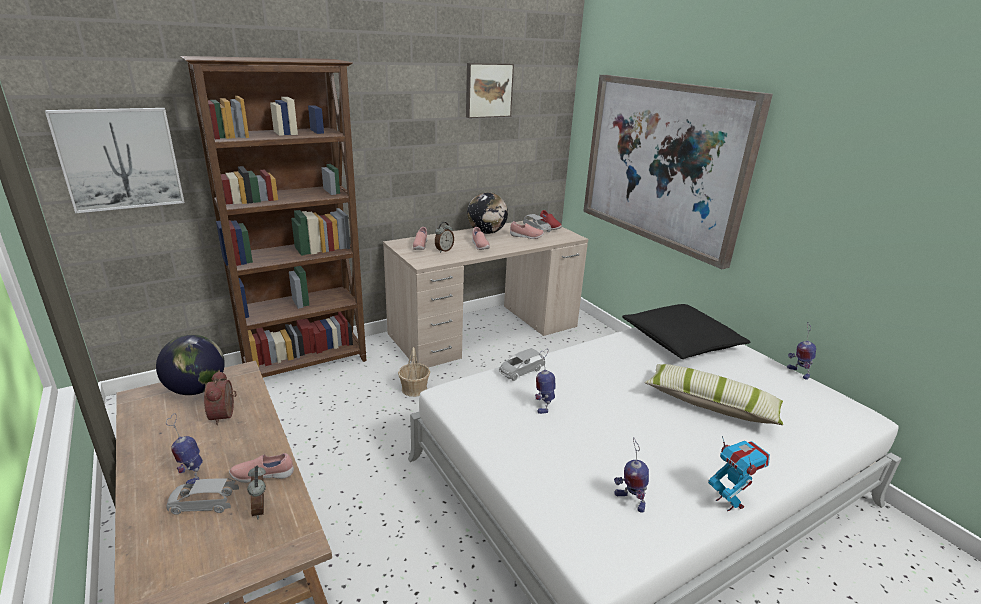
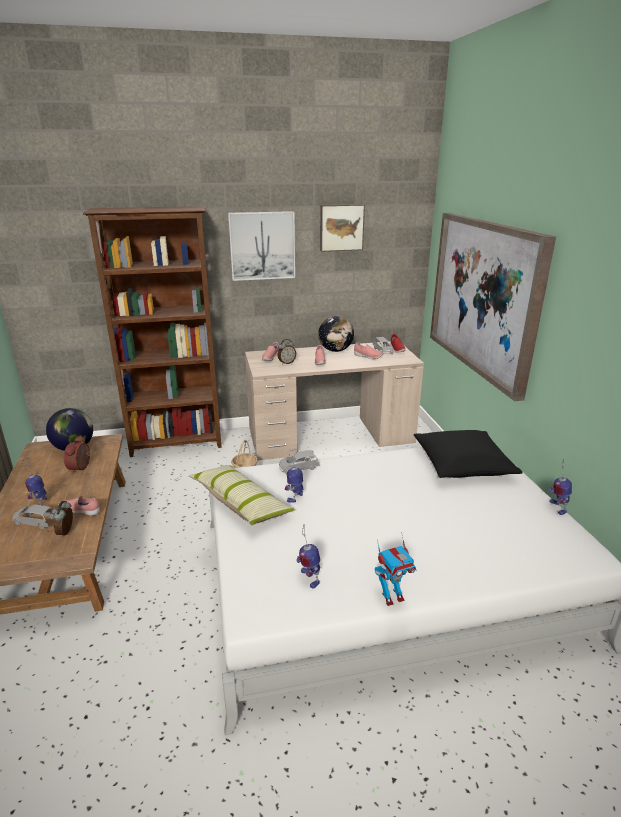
camera: 20 degrees right, 0 degrees up
picture [45,108,185,213] -> picture moved to [228,211,295,281]
pillow [645,364,783,425] -> pillow moved to [189,465,294,525]
toy robot [708,436,770,511] -> toy robot turned 75 degrees clockwise [375,532,416,606]

